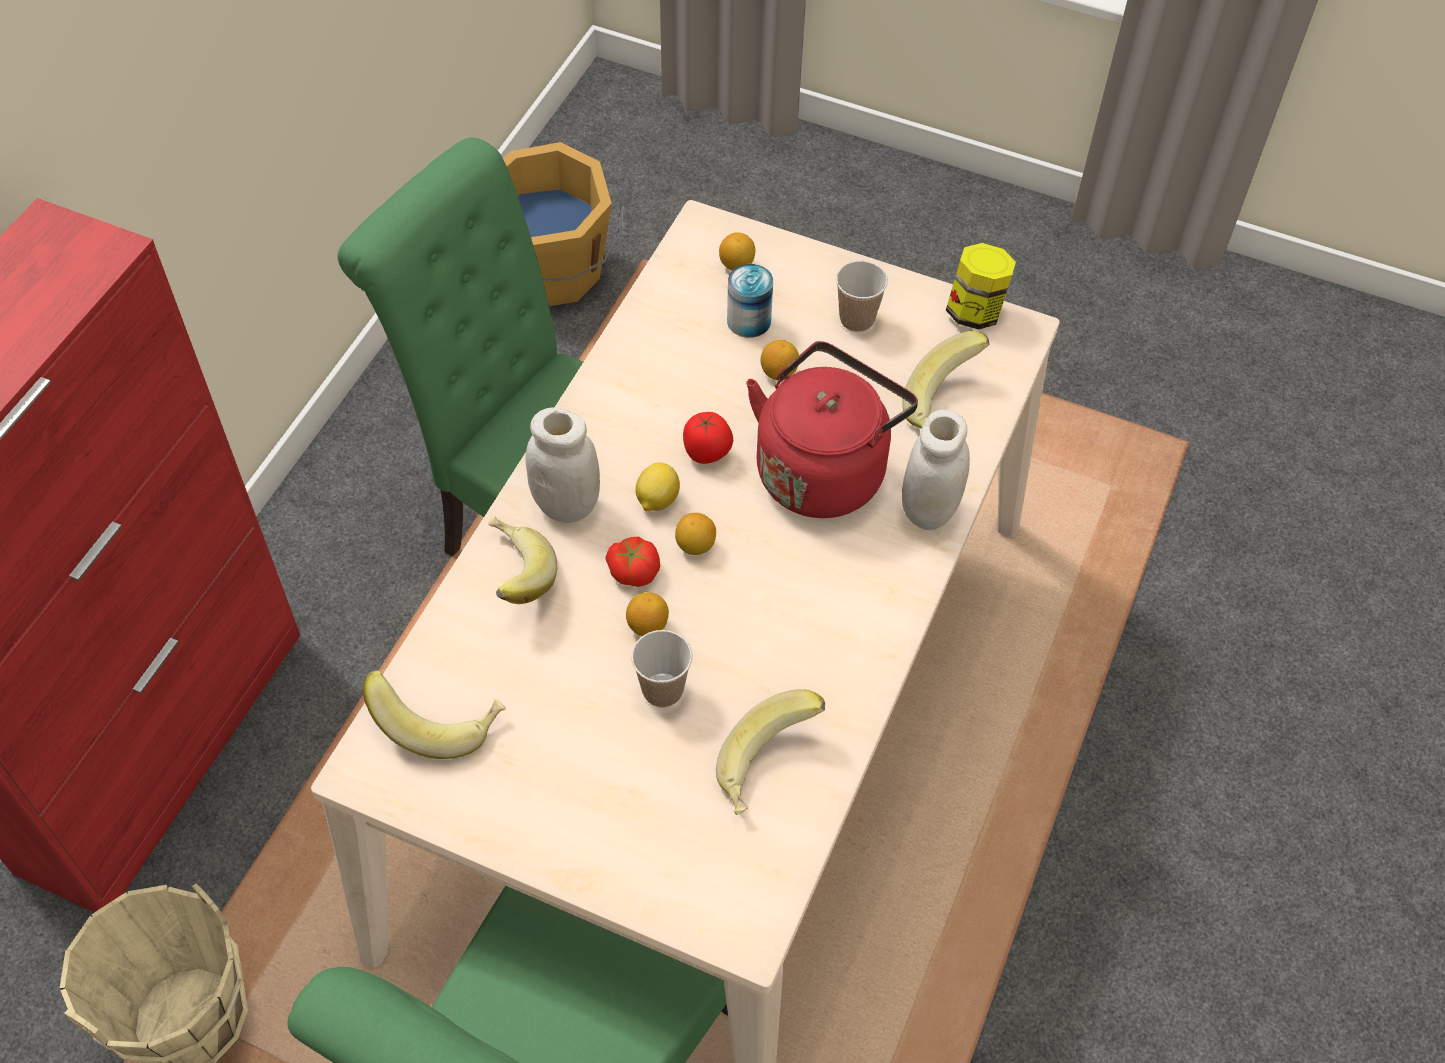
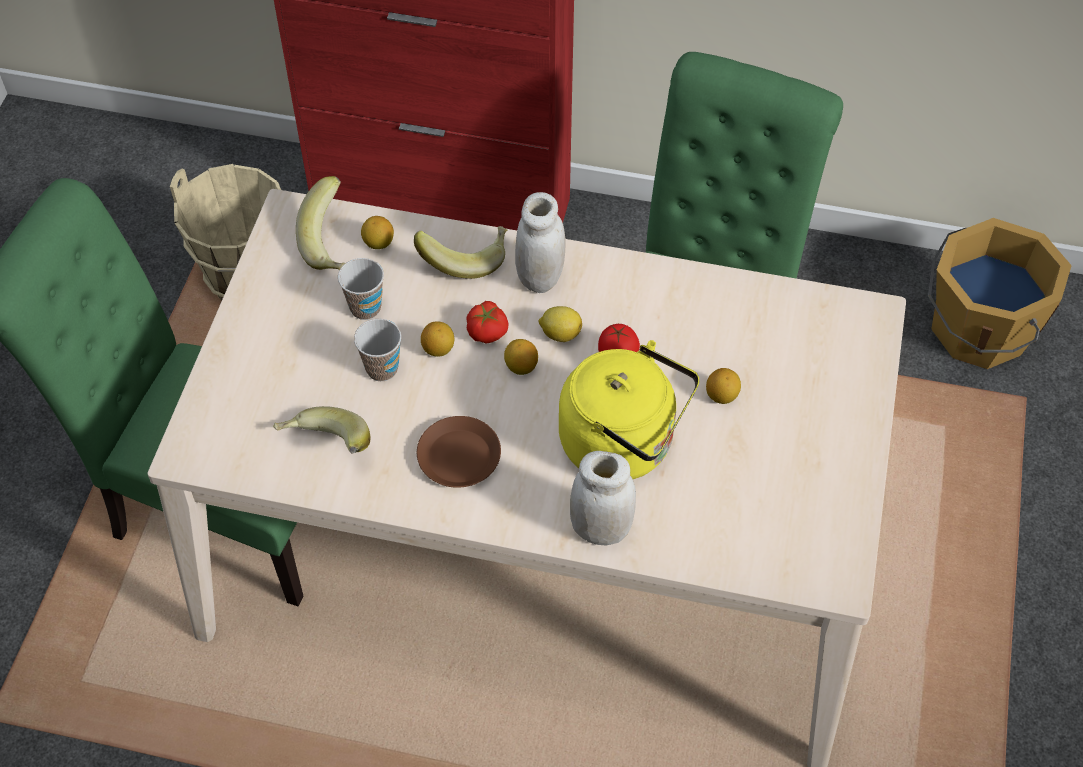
camera: 80 degrees right, 0 degrees up
lemon [719,232,755,270] -> lemon moved to [361,216,394,249]
can [727,264,773,338] -> none
red kettle [746,341,918,518] -> yellow kettle [559,340,700,479]
cup [836,260,888,332] -> cup moved to [338,258,384,320]
banana [902,331,990,429] -> none
jar [946,243,1016,330] -> none
none -> brown plate [417,416,501,488]

